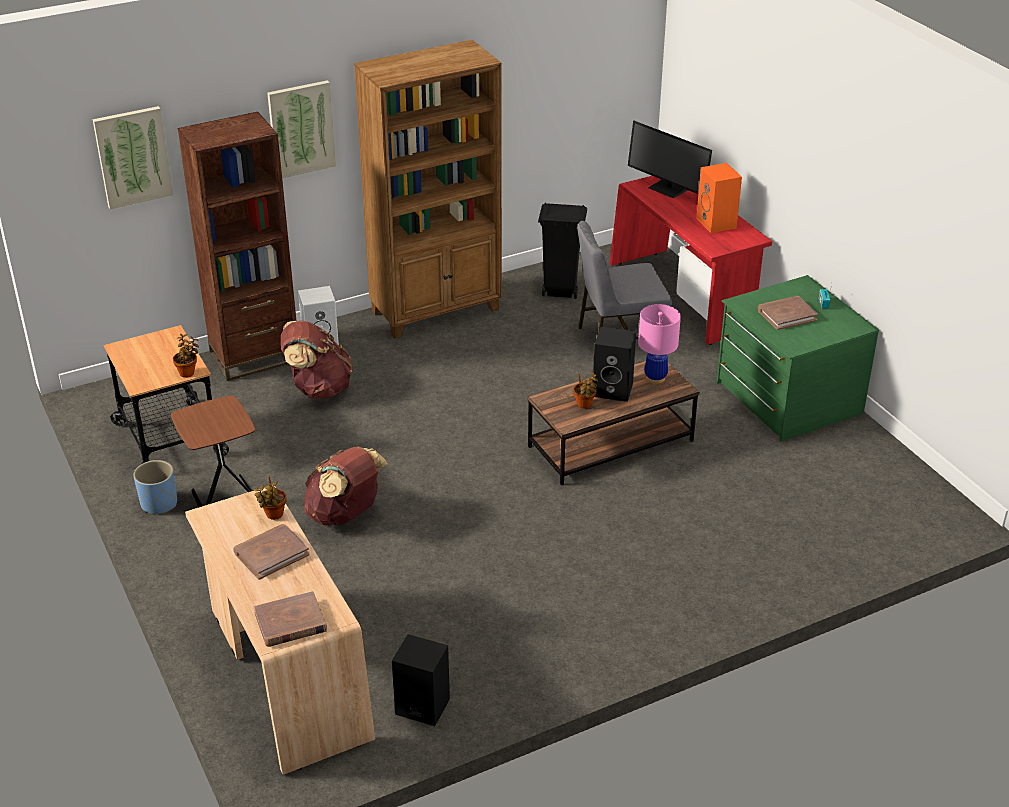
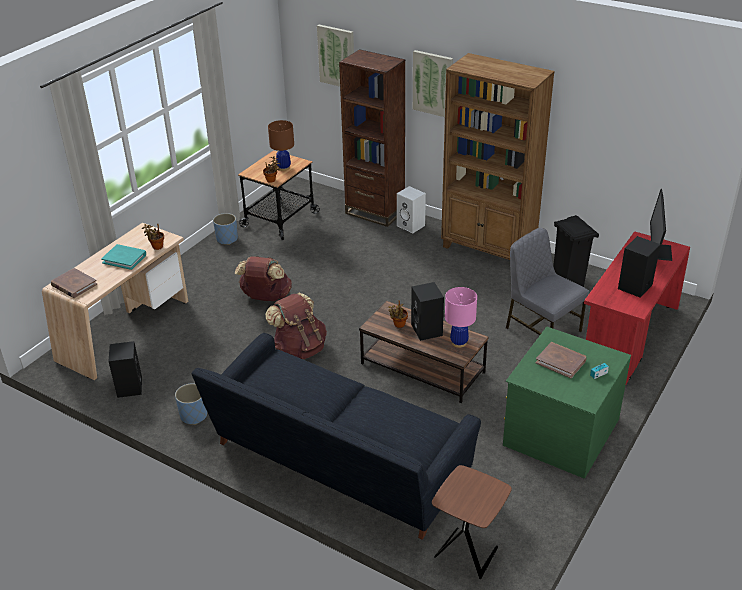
camera: 60 degrees right, 0 degrees up
brown side table [171,396,255,508] -> brown side table moved to [432,465,512,579]
brown book [233,524,309,580] -> turquoise book [101,244,146,270]
brown backpack [281,321,352,399] -> brown backpack moved to [265,293,327,359]
orange speaker [696,163,742,233] -> black speaker [618,236,661,298]
none -> blue planter [175,383,207,425]
none -> black sofa [192,333,481,540]
none -> brown table lamp [268,120,294,171]

